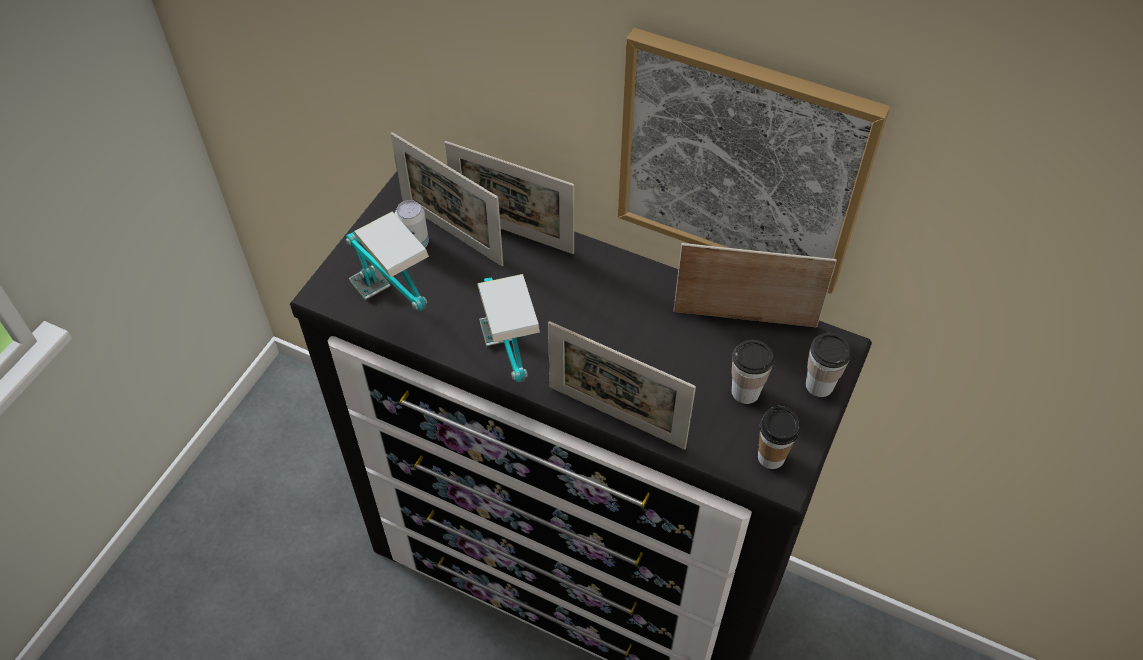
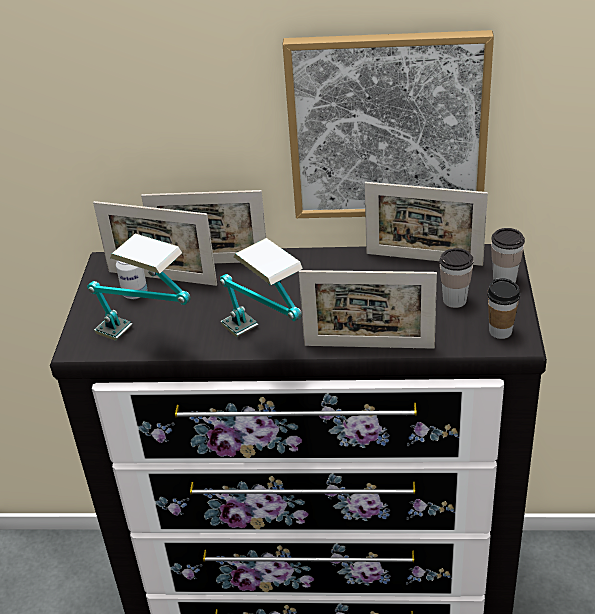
camera: 20 degrees left, 15 degrees down
picture frame [673,243,837,327] -> picture frame turned 150 degrees counterclockwise [365,182,488,266]

